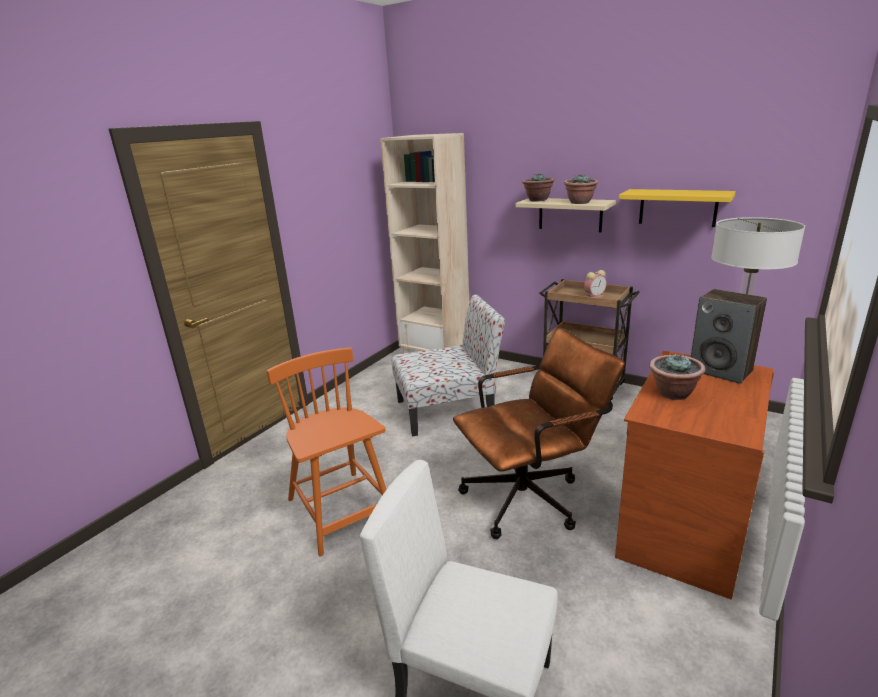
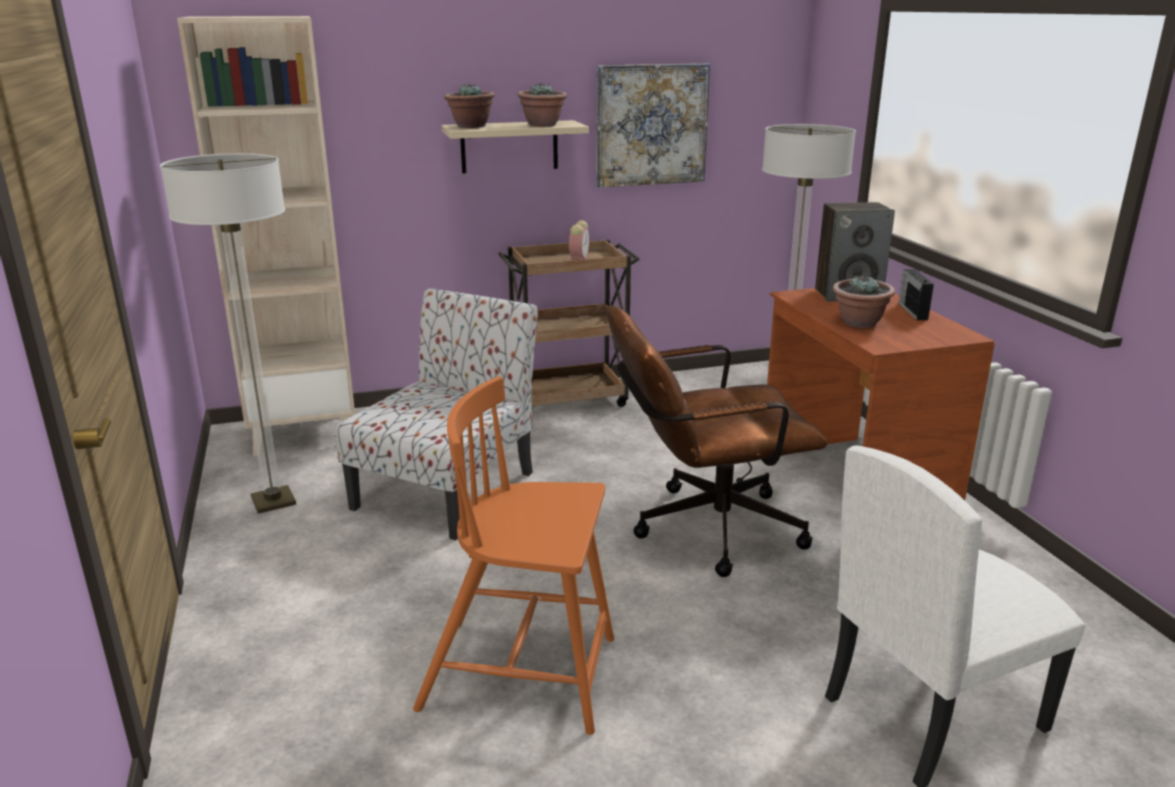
camera: 50 degrees left, 0 degrees up
brown office chair [453,327,625,539] -> brown office chair turned 120 degrees counterclockwise [607,305,828,577]
yellow shelf [619,189,736,227] -> picture [596,63,710,187]
none -> floor lamp [160,153,296,514]
none -> radio [899,269,934,320]

